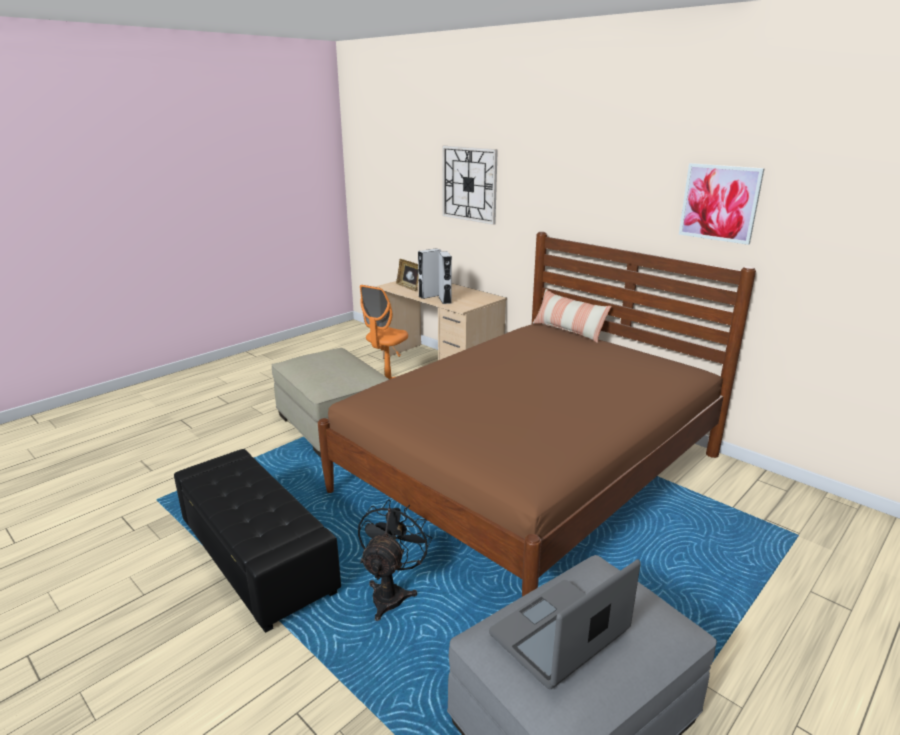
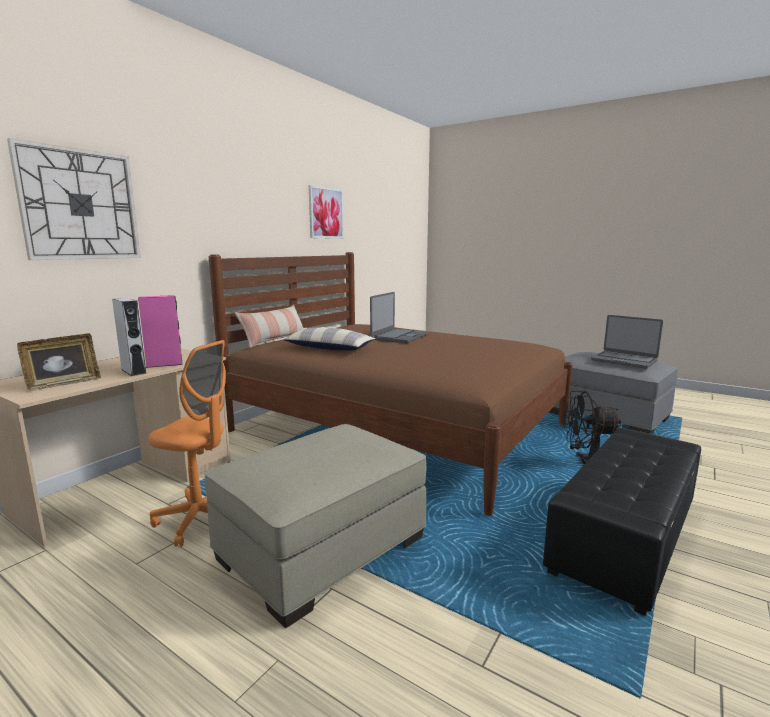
camera: 100 degrees left, 10 degrees down
grey speaker [439,251,452,304] -> pink speaker [138,295,183,368]
none -> pillow [283,327,376,351]
none -> laptop [370,292,428,343]

